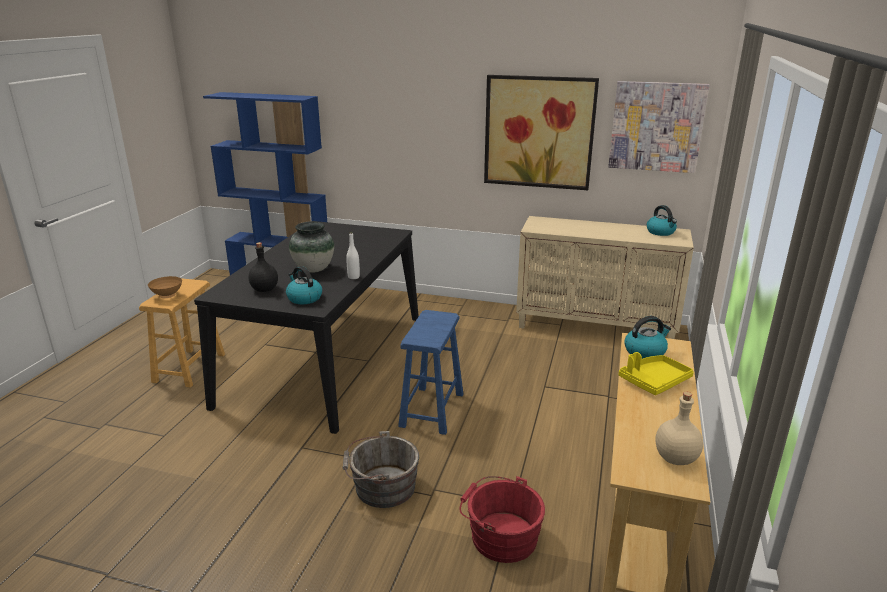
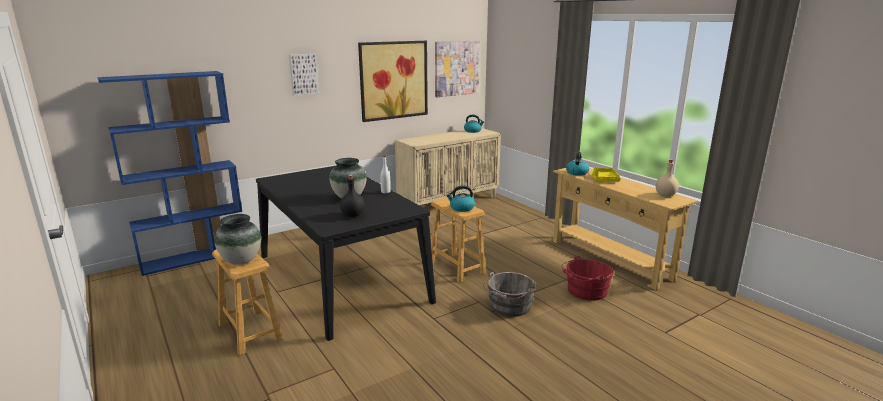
camera: 50 degrees left, 5 degrees down
brown bowl [148,276,182,298] -> vase [214,214,261,265]
kettle [286,266,322,304] -> kettle moved to [446,185,475,212]
blue stool [398,310,463,435] -> brown stool [431,198,486,282]
none -> picture [289,54,319,96]

